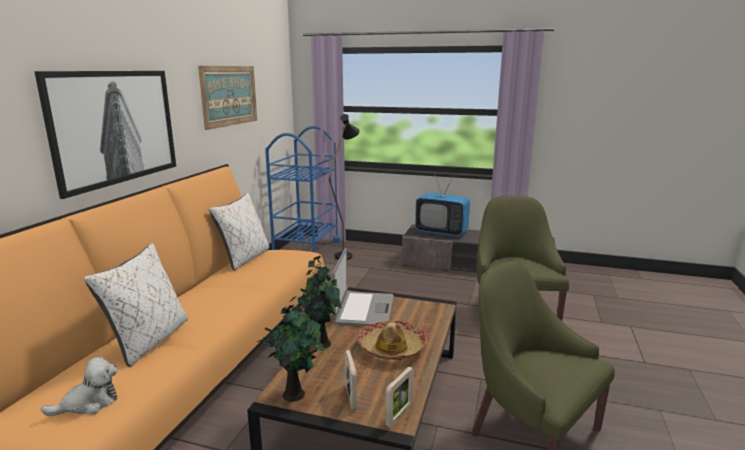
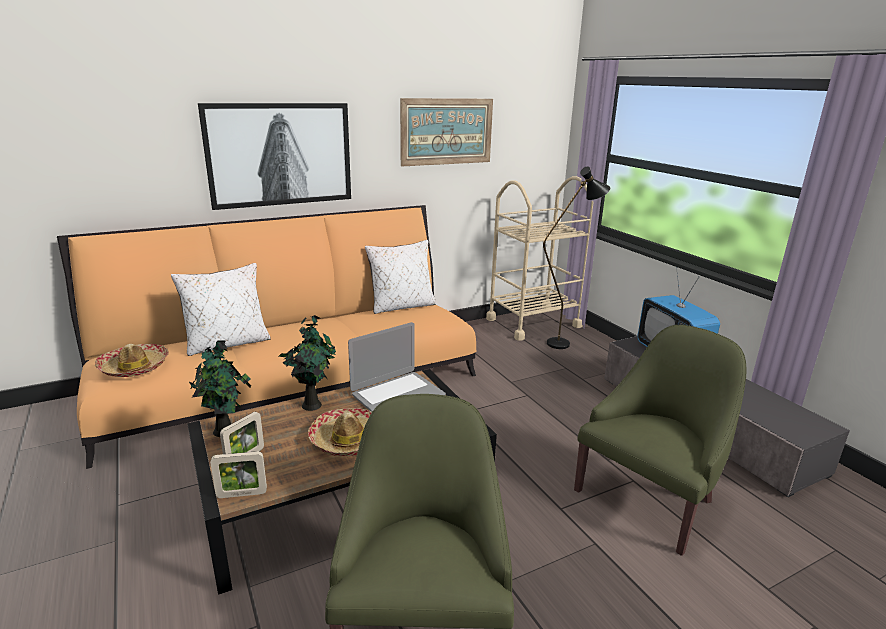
camera: 45 degrees right, 5 degrees up
plush toy [41,357,118,416] -> hat [95,344,169,377]
blue cart [265,126,340,253] -> beige cart [486,176,594,341]

